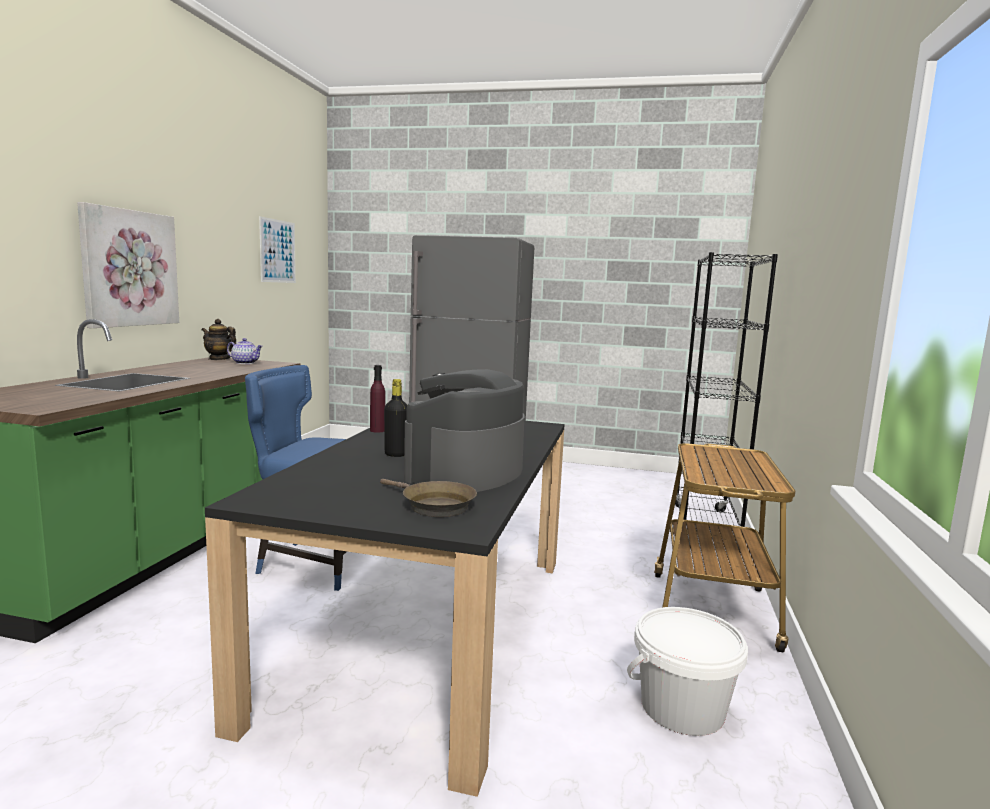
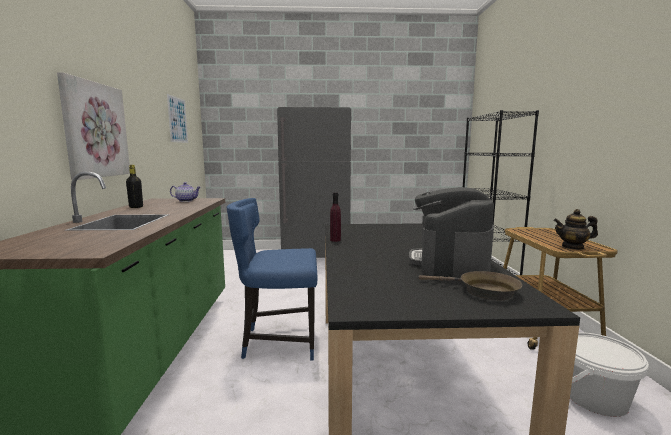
camera: 15 degrees left, 0 degrees up
teapot [201,319,236,360] -> teapot moved to [554,209,598,250]
black bottle [384,379,408,457] -> black bottle moved to [126,165,143,208]

